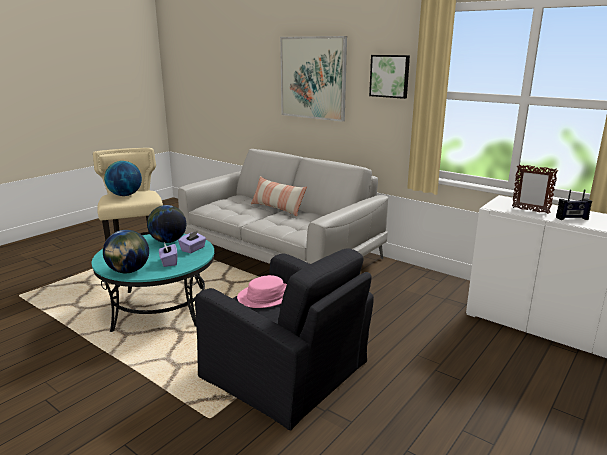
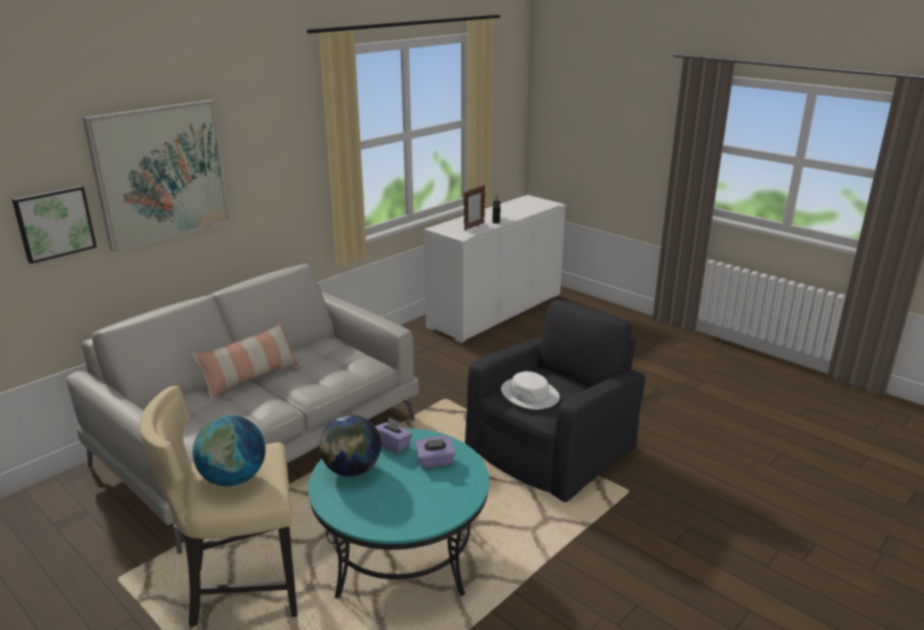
camera: 85 degrees left, 5 degrees up
globe [103,230,149,273] -> none
pink hat [237,275,287,308] -> white hat [501,371,560,409]
picture [369,55,410,99] -> picture moved to [12,185,97,264]

